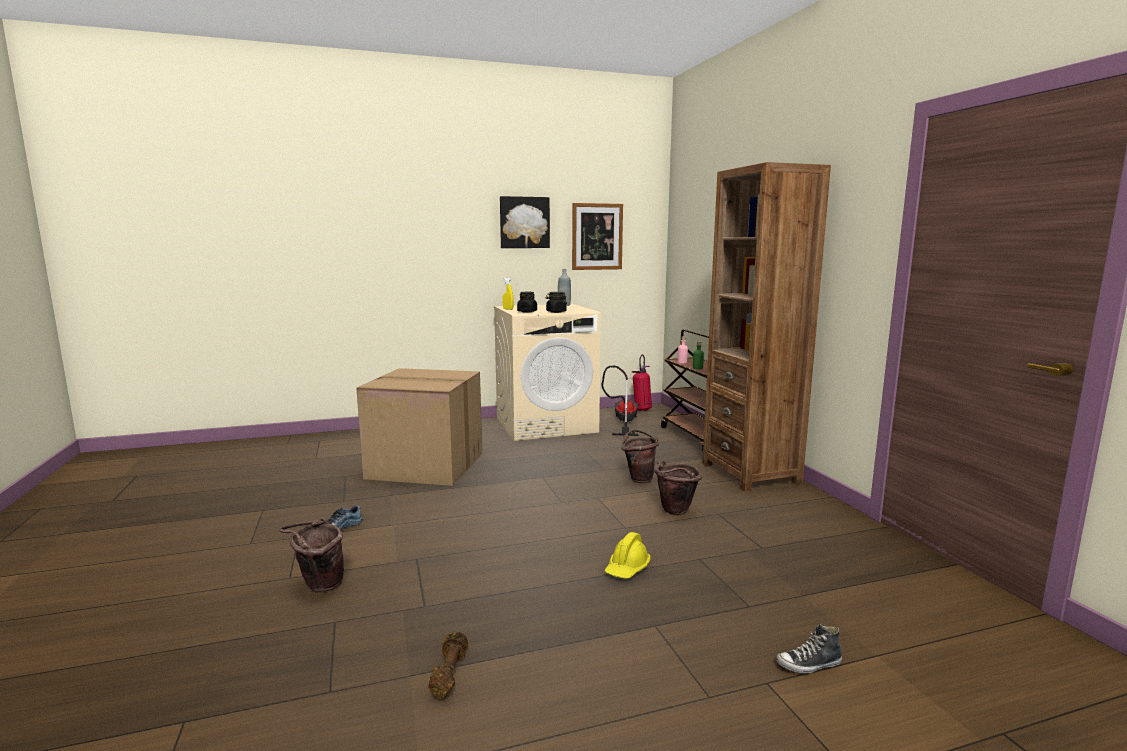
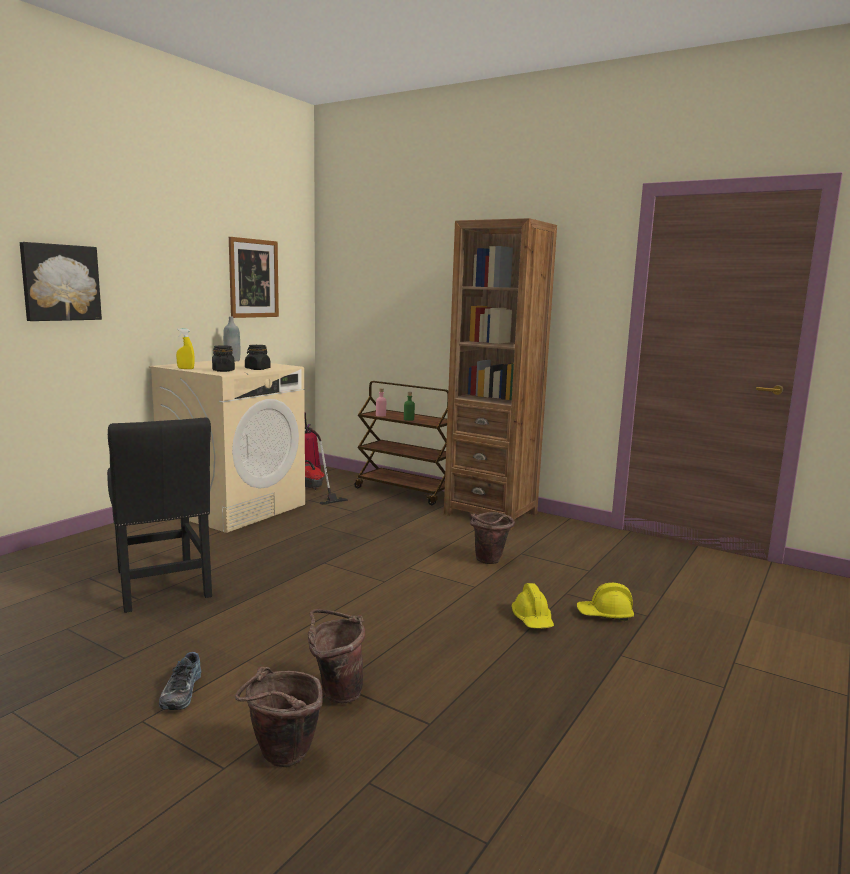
camera: 40 degrees left, 0 degrees up
cardboard box [356,368,482,486] -> black chair [107,418,212,613]
brown dumbbell [428,632,469,700] -> none
picture [500,196,550,248] -> picture moved to [20,242,102,321]
brown bucket [622,430,659,483] -> brown bucket moved to [308,609,365,704]
shoe [776,623,842,674] -> none
none -> yellow hard hat [577,583,634,621]

